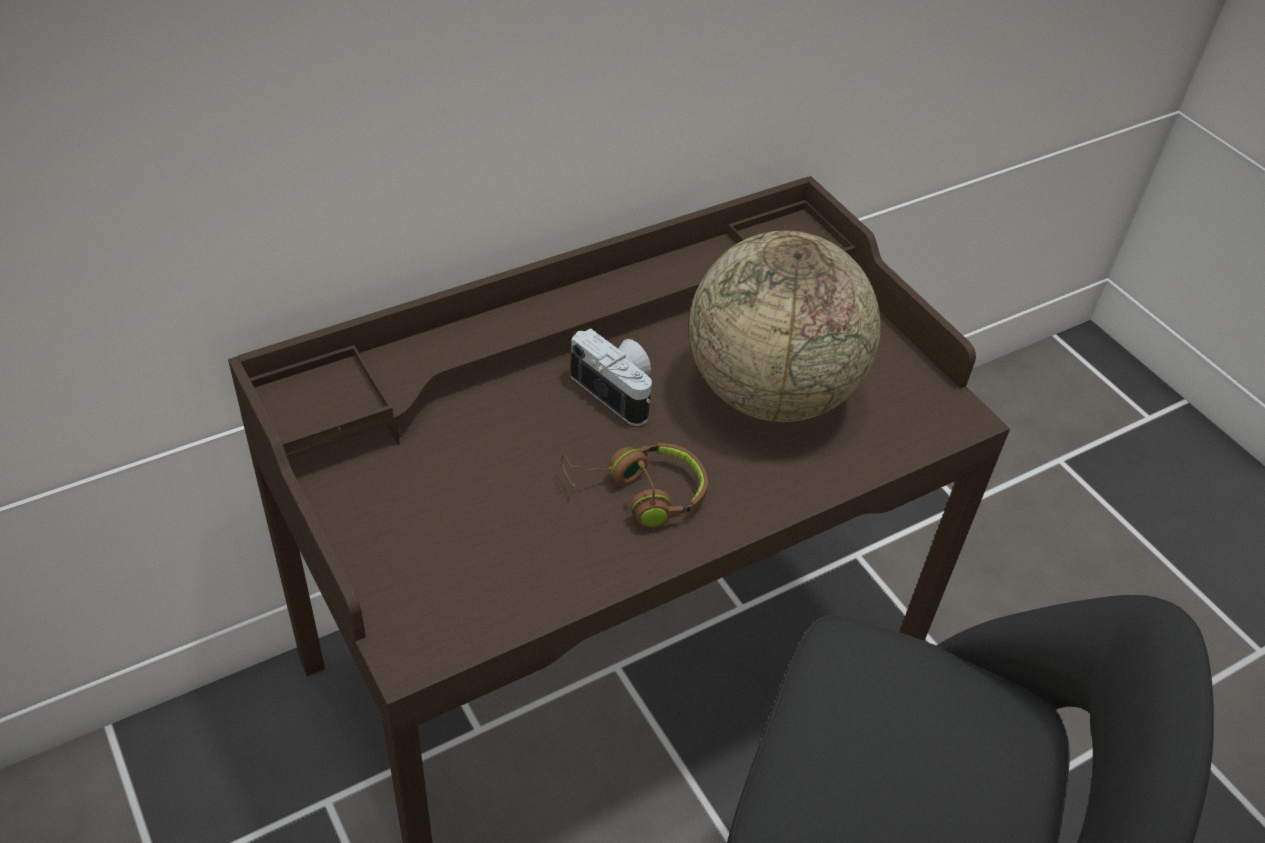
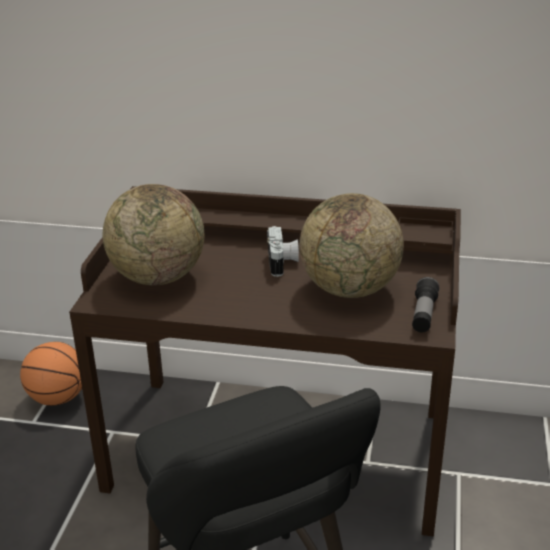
camera: 45 degrees right, 15 degrees down
brown headphones [561,443,708,528] -> none
none -> basketball [20,342,82,406]
none -> globe [103,184,204,286]
none -> flashlight [412,277,439,332]

